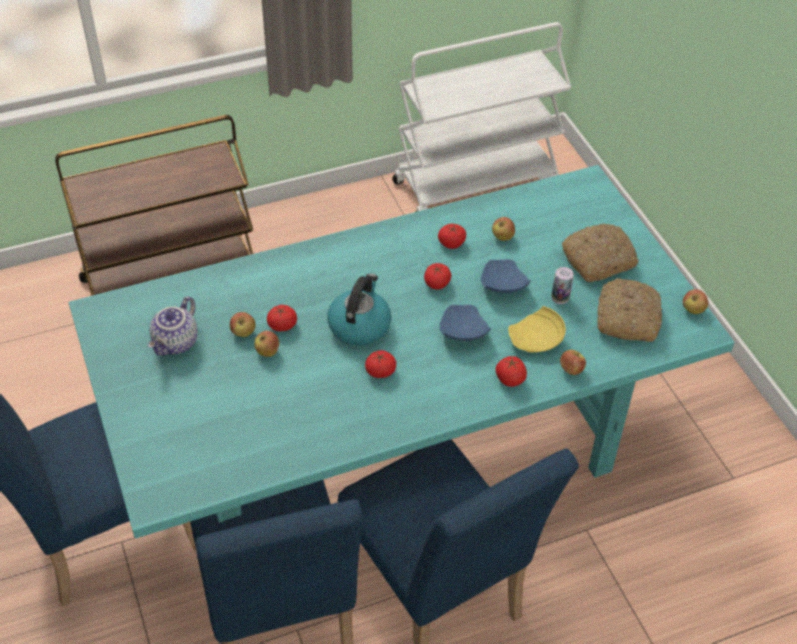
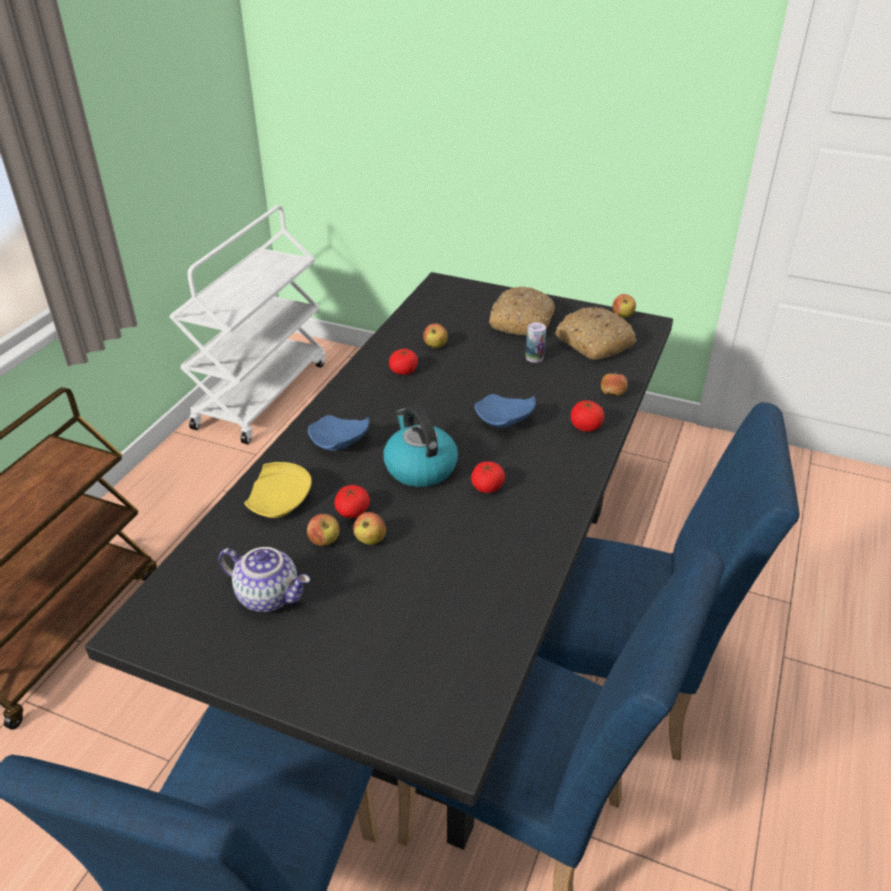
camera: 45 degrees left, 10 degrees down
turquoise dining table [69,165,735,538] -> black dining table [85,272,673,850]
teapot [148,296,198,356] -> teapot turned 45 degrees counterclockwise [218,547,310,612]
tomato [424,263,451,290] -> none
blue plate [481,259,531,293] -> blue plate moved to [308,415,369,451]
yellow plate [508,306,566,353] -> yellow plate moved to [244,462,312,518]

